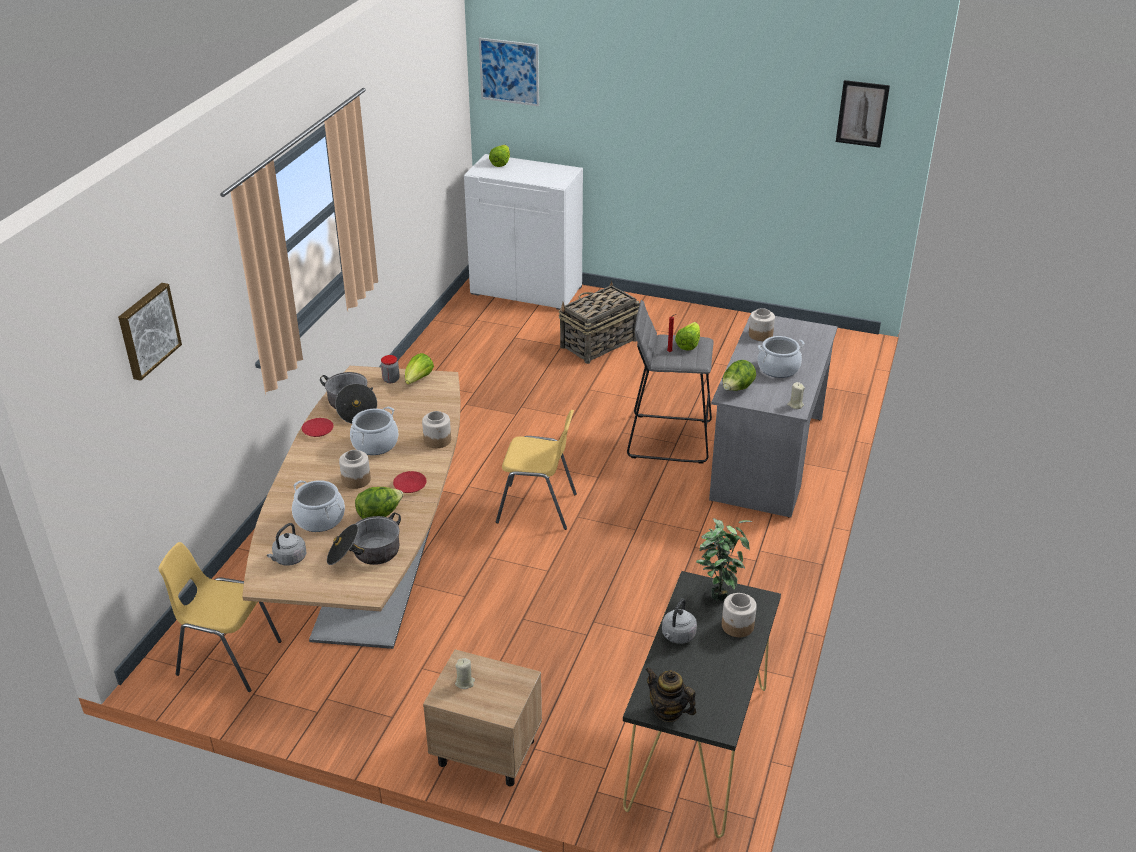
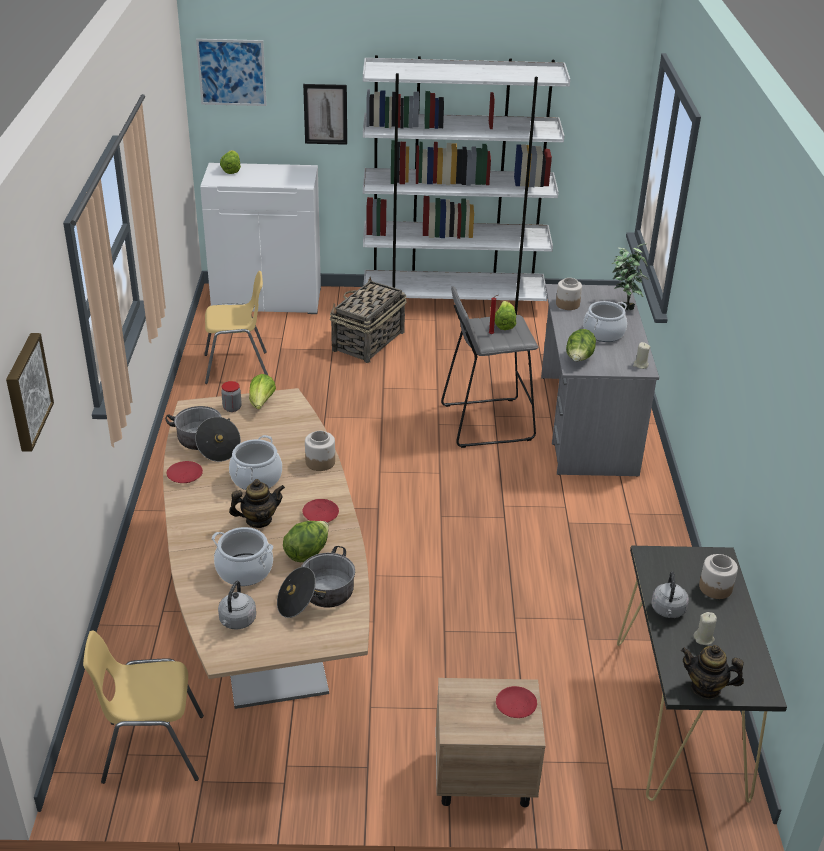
camera: 20 degrees left, 0 degrees up
jar [339,450,371,489] -> teapot [229,479,285,528]
beige candle [455,658,475,689] -> beige candle moved to [694,612,717,645]
yellow chair [496,410,577,530] -> yellow chair moved to [204,271,268,384]
potted plant [696,518,752,601] -> potted plant moved to [612,243,649,310]
picture [836,80,890,148] -> picture moved to [303,84,347,145]
none -> white bookcase [363,55,570,315]
none -> red plate [496,686,537,718]

